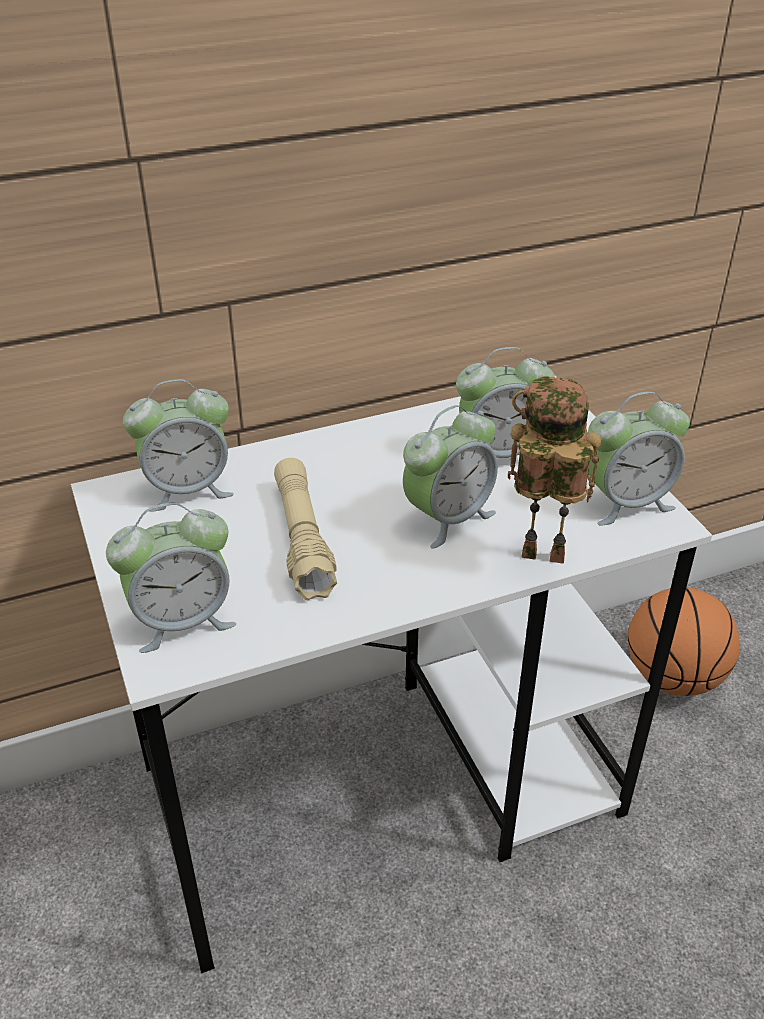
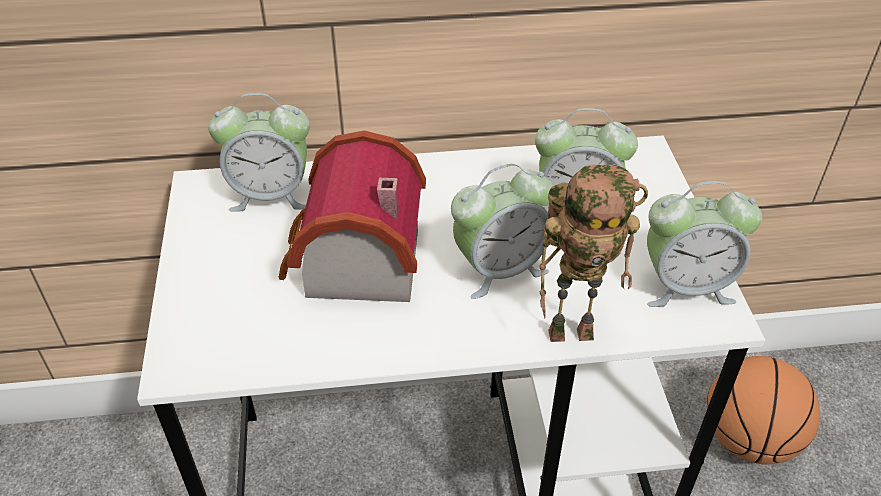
camera: 15 degrees right, 5 degrees up
alarm clock [106,503,236,653] -> none
beige flashlight [274,458,337,601] -> toy house [279,130,426,302]
toy robot [508,376,601,564] -> toy robot turned 150 degrees clockwise [539,165,648,342]

